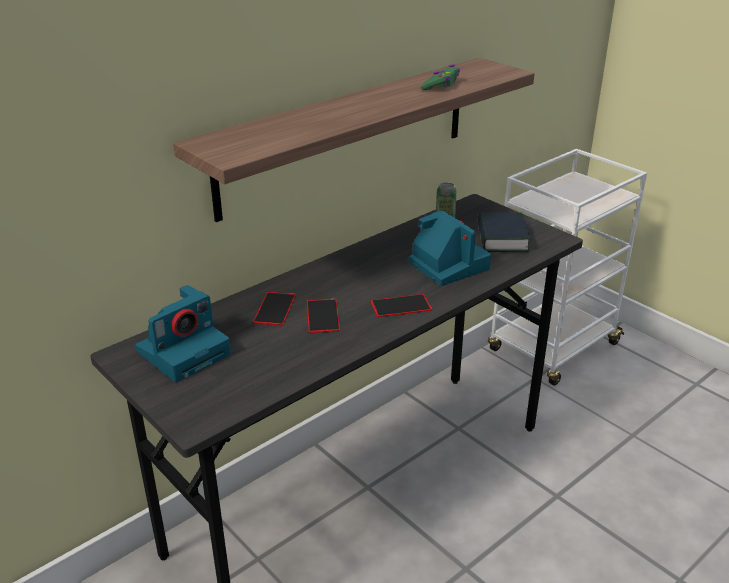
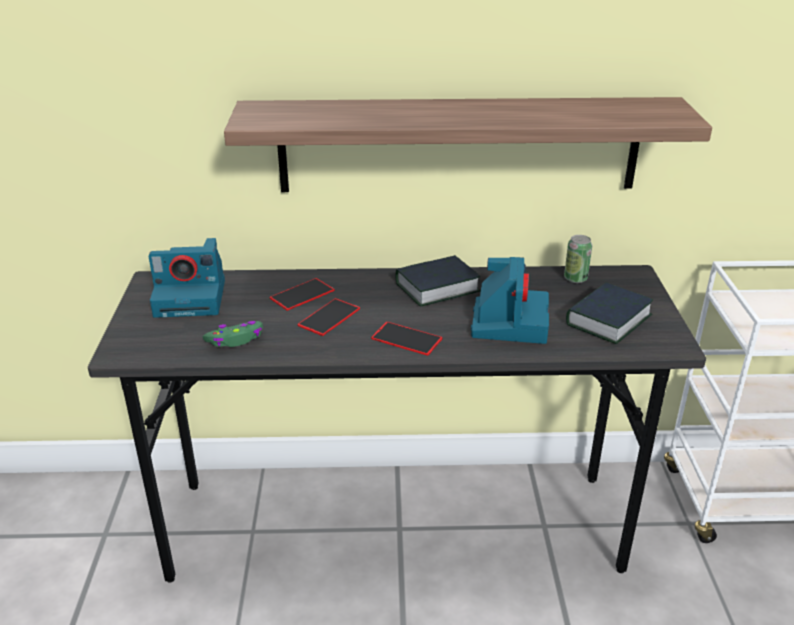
camera: 40 degrees right, 0 degrees up
green game controller [421,64,460,90] -> green game controller moved to [203,321,263,347]
none -> book [395,255,481,306]

